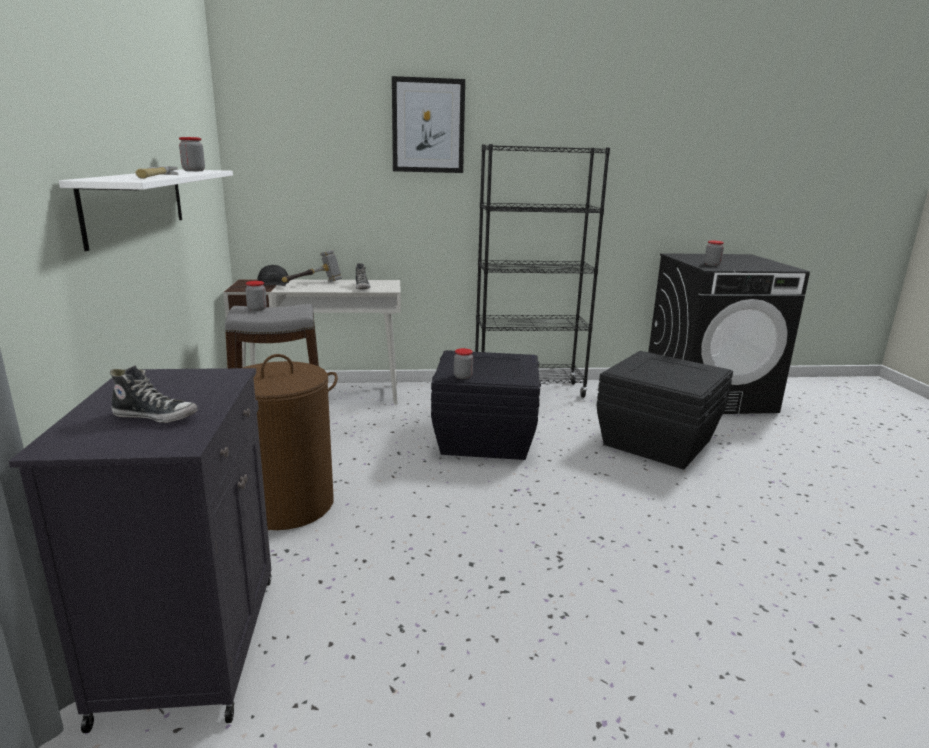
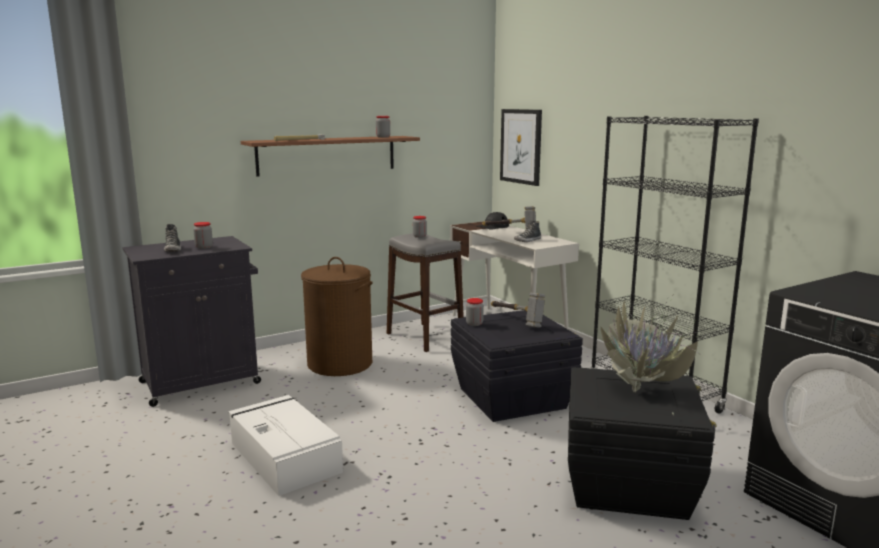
camera: 65 degrees right, 5 degrees down
white shelf [59,169,233,251] -> brown shelf [241,136,420,177]
picture [392,76,465,173] -> picture moved to [500,109,542,186]
jar [704,241,724,266] -> jar moved to [193,222,213,249]
none -> white storage box [229,395,343,496]
none -> hammer [491,292,545,328]
none -> potted plant [600,295,699,415]

